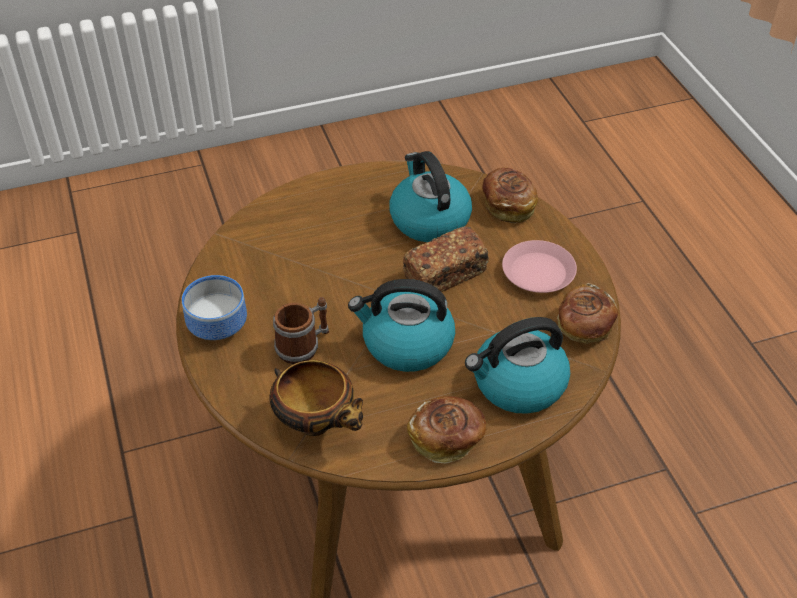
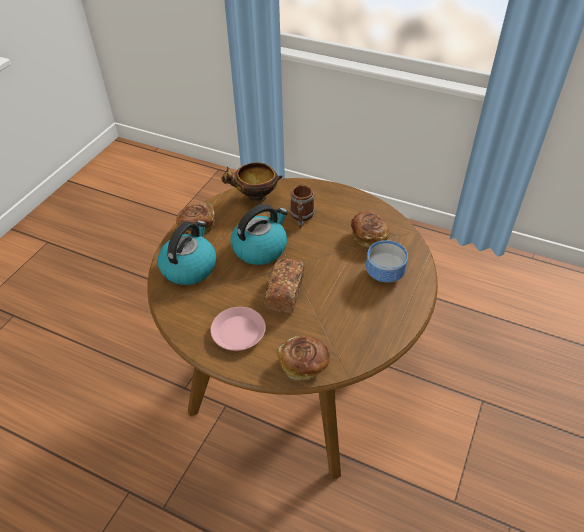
camera: 135 degrees right, 0 degrees up
bowl [182,275,247,340] -> bowl moved to [366,240,408,282]
kettle [389,151,472,242] -> none
bread [557,283,618,344] -> bread moved to [351,211,389,249]

